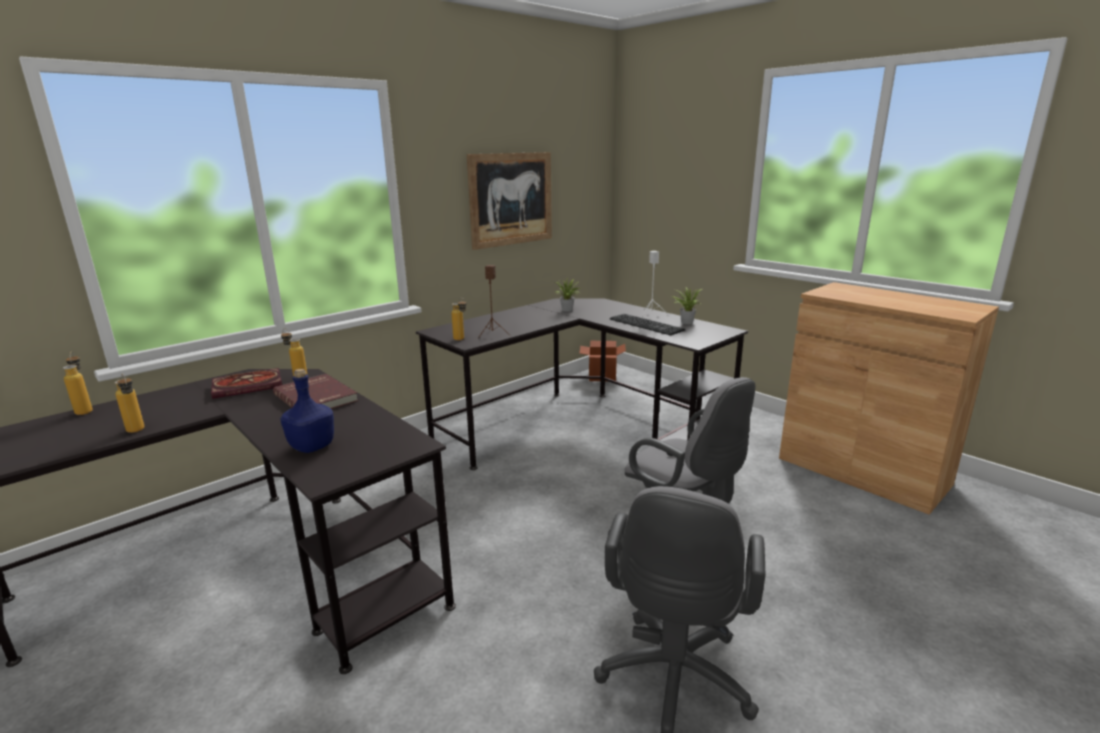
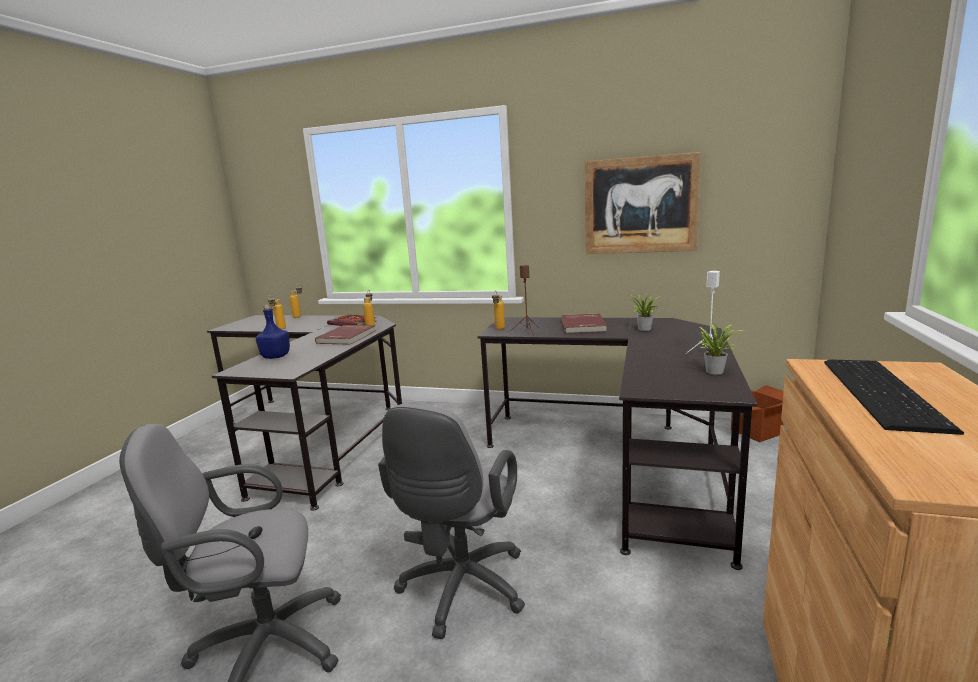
camera: 60 degrees right, 5 degrees down
keyboard [610,314,685,335] -> keyboard moved to [824,359,964,435]
none -> red book [561,313,607,334]

